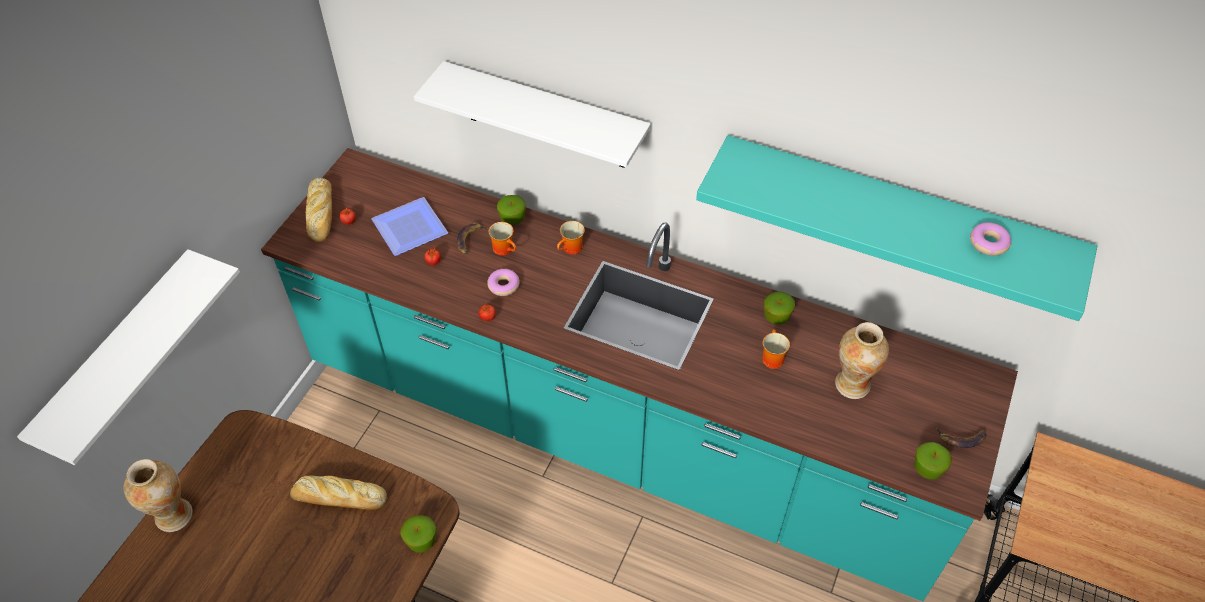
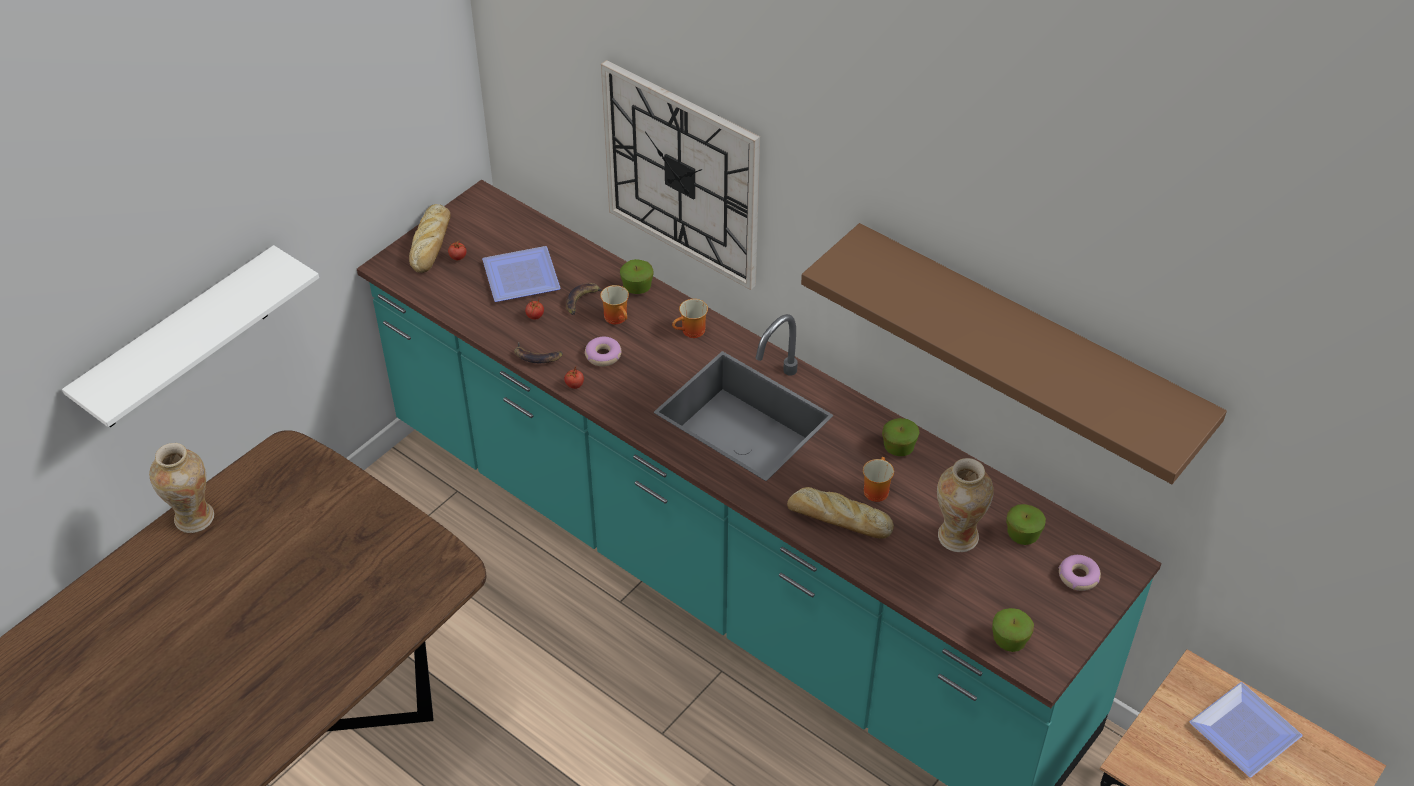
camera: 15 degrees right, 5 degrees down
bread [290,475,387,510] -> bread moved to [787,487,894,539]
apple [400,515,436,552] -> apple moved to [1006,504,1046,545]
white shelf [414,61,651,168] -> wall clock [601,60,760,290]
turquoise shelf [696,135,1098,321] -> brown shelf [801,223,1227,484]
banana [935,427,987,448] -> banana moved to [514,342,563,363]
donut [970,222,1011,256] -> donut moved to [1059,555,1101,591]
none -> plate [1190,682,1303,777]

